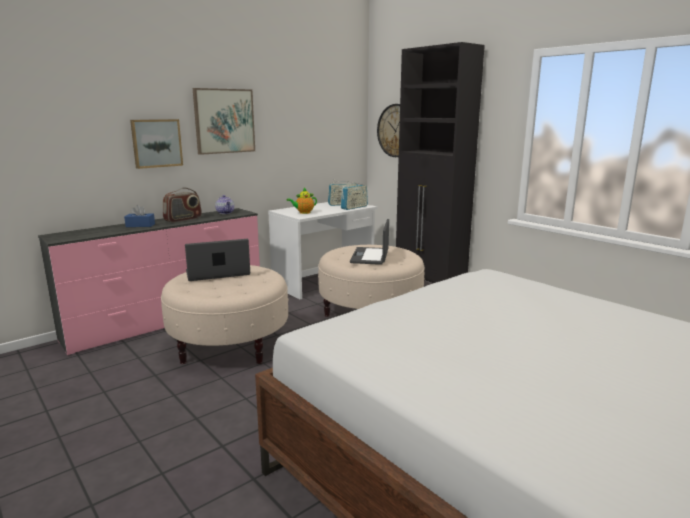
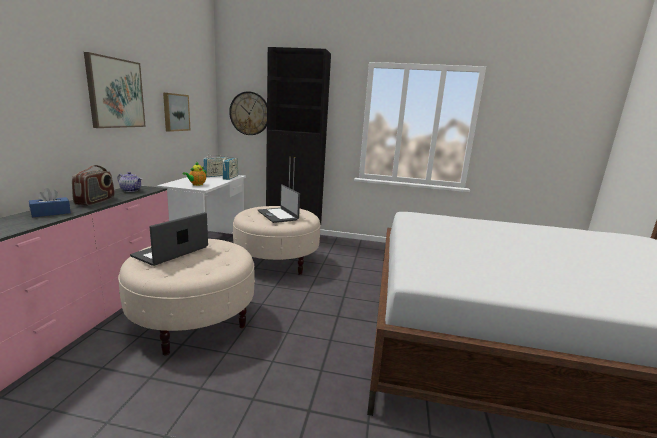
camera: 40 degrees left, 0 degrees up
picture [130,119,183,169] -> picture moved to [163,93,190,132]

